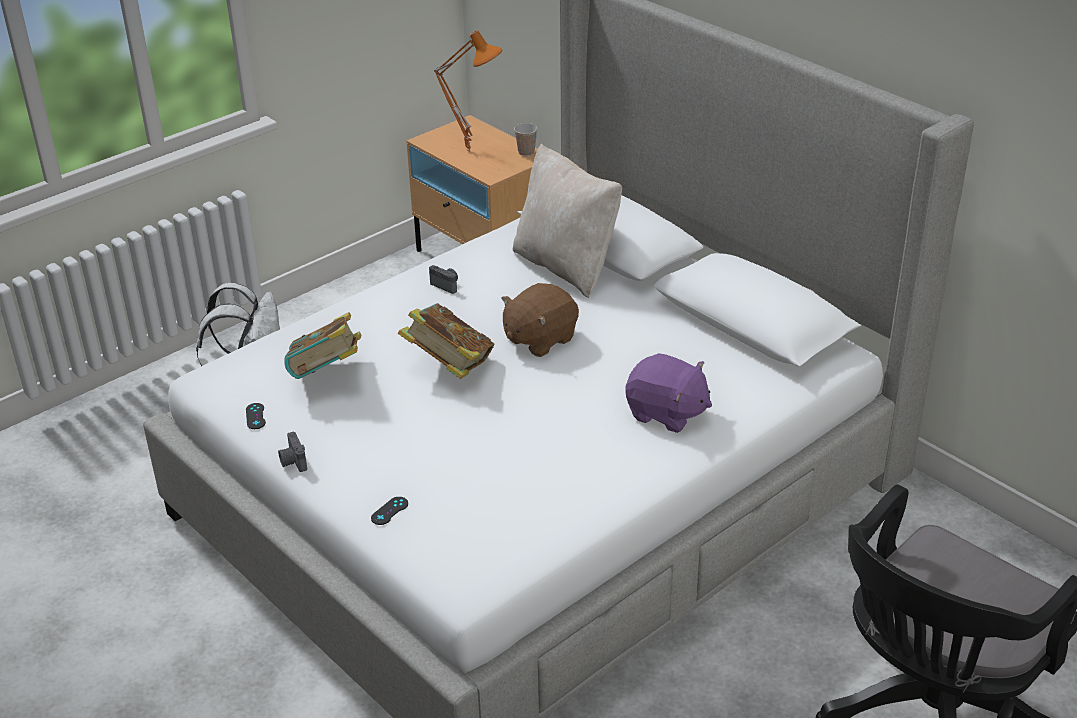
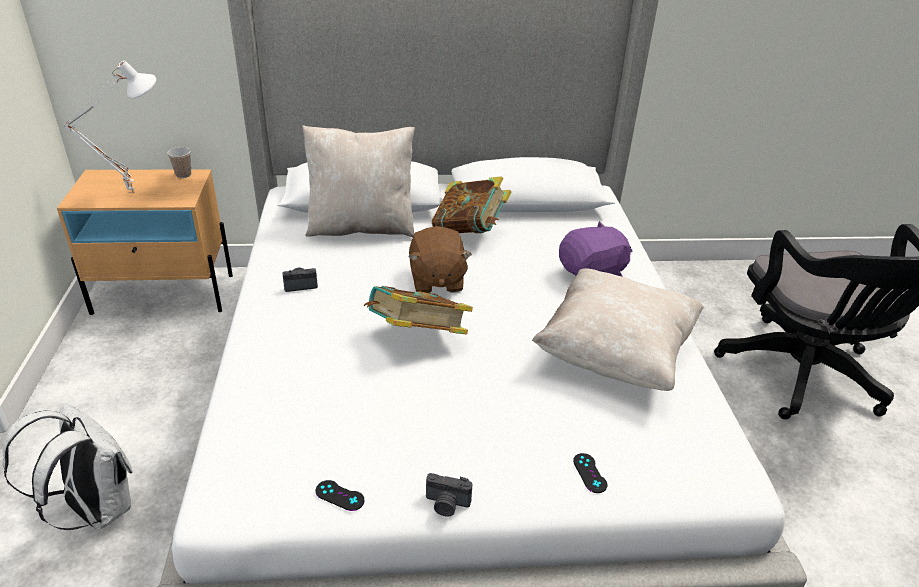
camera: 55 degrees left, 0 degrees up
book [284,312,361,379] -> book moved to [432,176,511,233]
orange table lamp [434,30,502,152] -> white table lamp [64,61,156,193]
none -> beige pillow [532,268,704,391]

